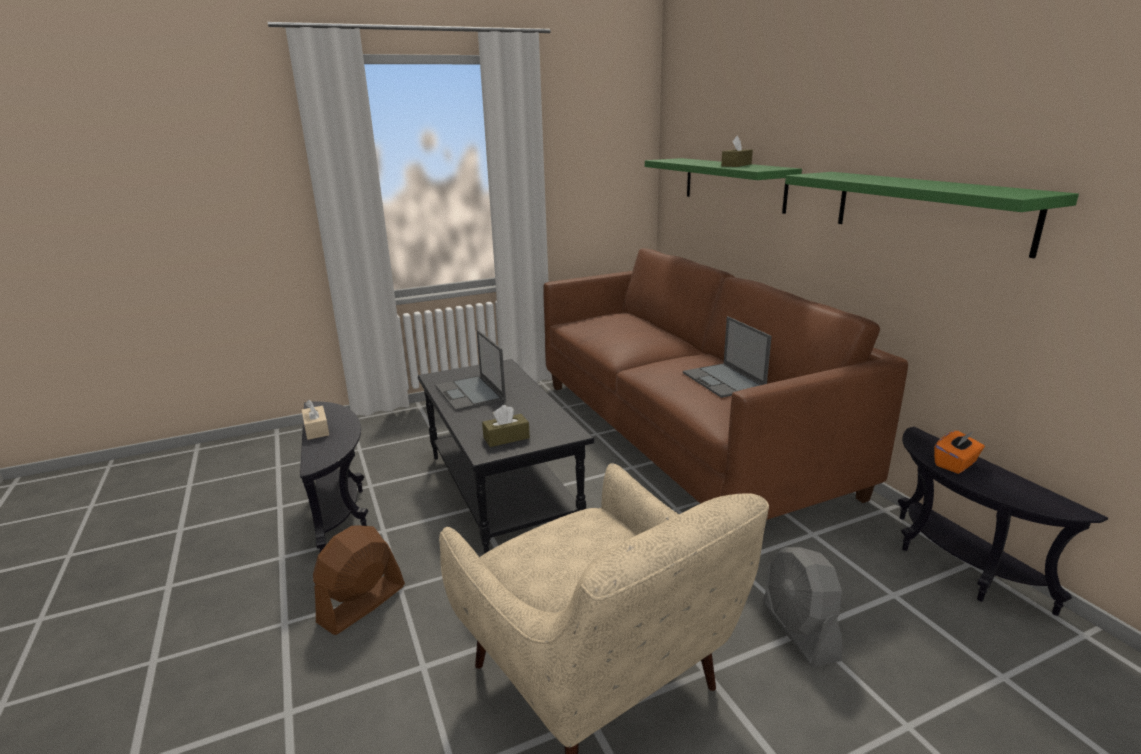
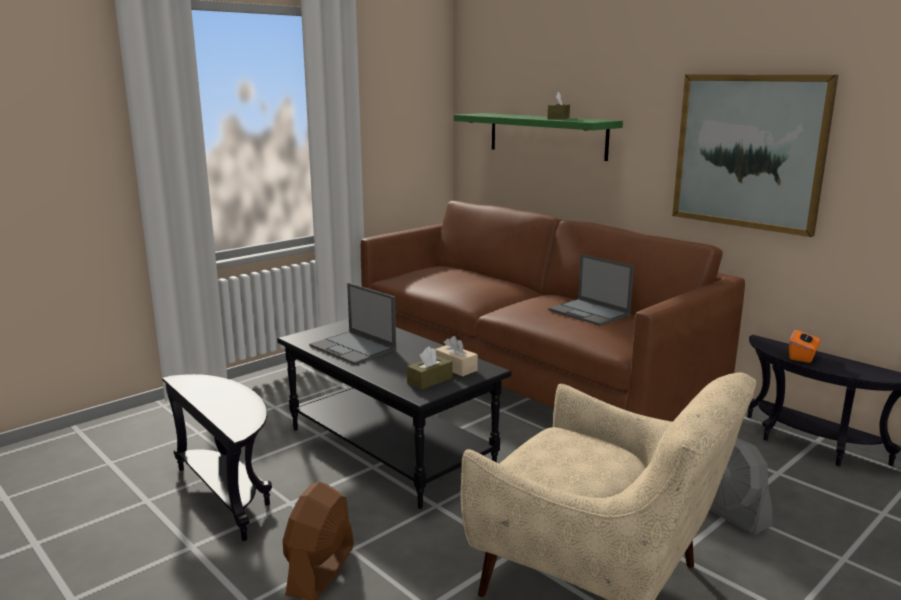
camera: 20 degrees left, 5 degrees down
beige tissue box [302,400,329,440] -> beige tissue box moved to [435,336,478,376]
green shelf [785,172,1079,258] -> picture [672,74,838,237]

